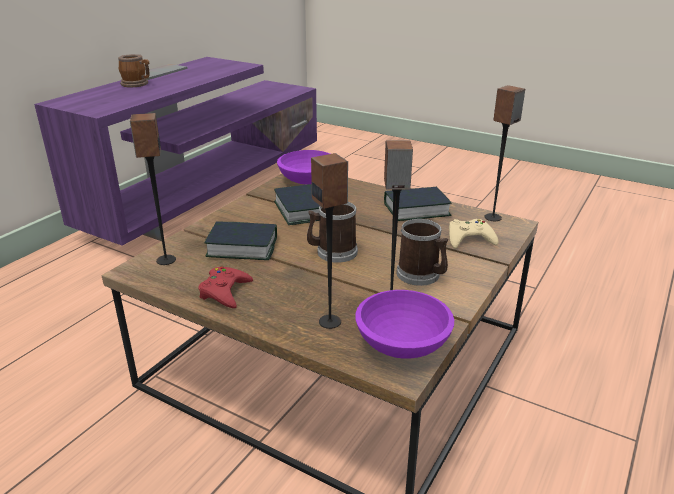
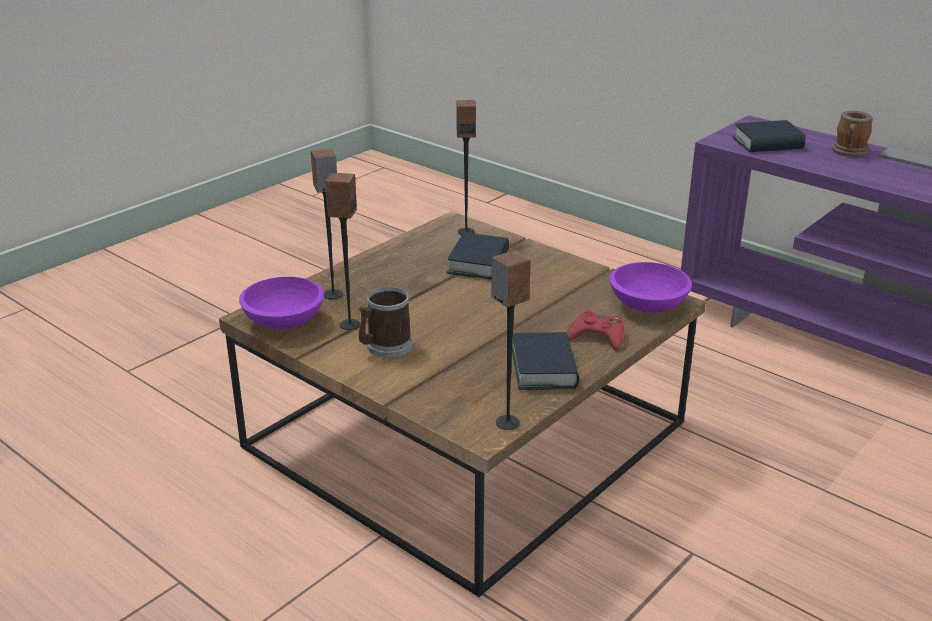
camera: 100 degrees right, 0 degrees up
red game controller [198,266,253,308] -> red game controller moved to [567,310,624,351]
book [274,184,320,225] -> book moved to [732,120,806,152]
mug [307,202,358,263] -> none
beige game controller [449,219,499,249] -> none

